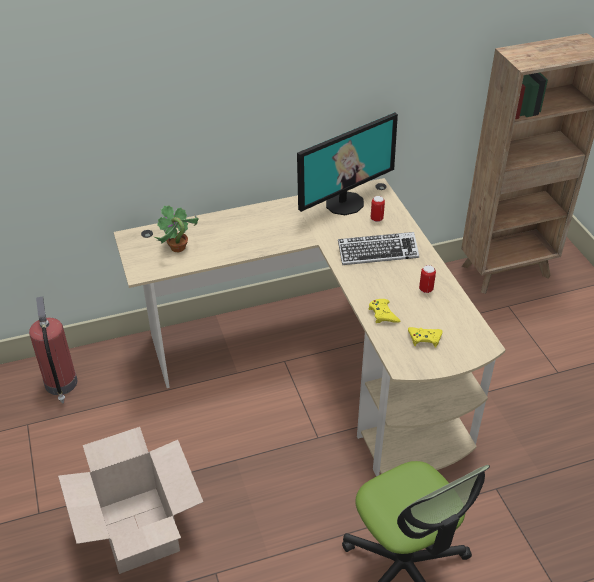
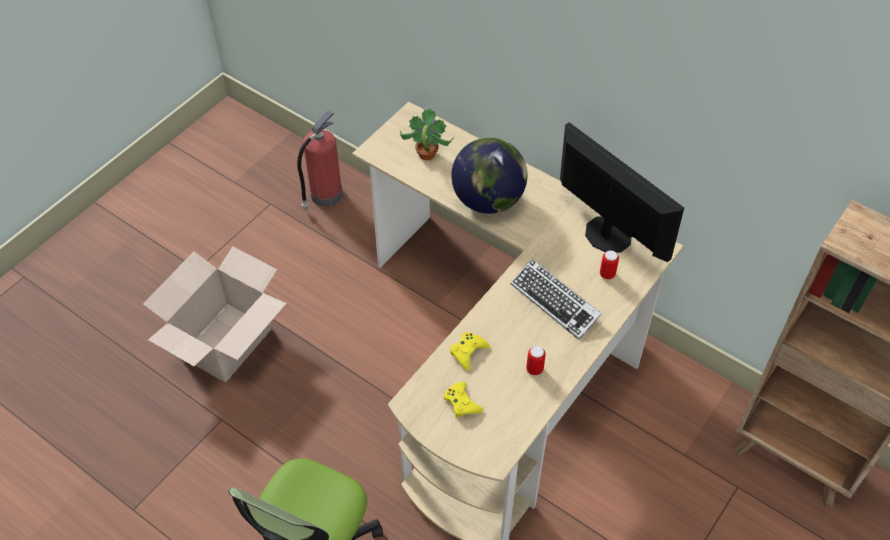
camera: 55 degrees right, 10 degrees up
monitor [297,112,398,215] -> monitor turned 150 degrees counterclockwise [560,122,684,262]
none -> globe [451,137,527,214]

